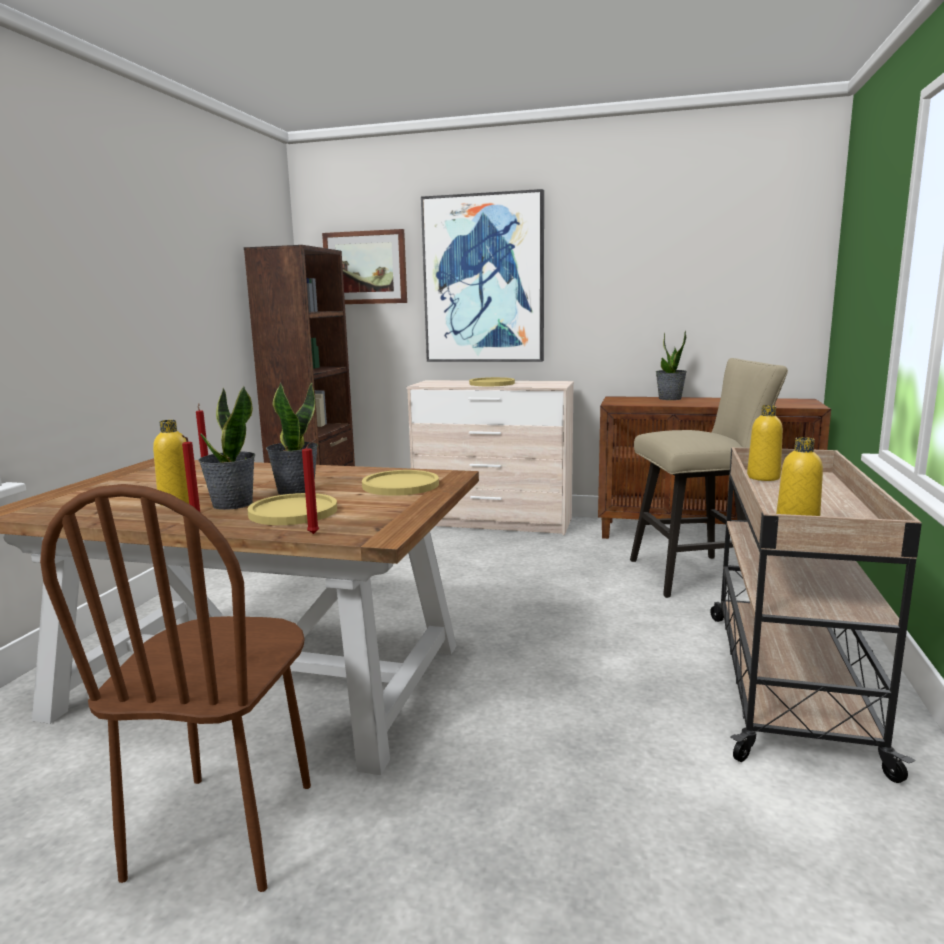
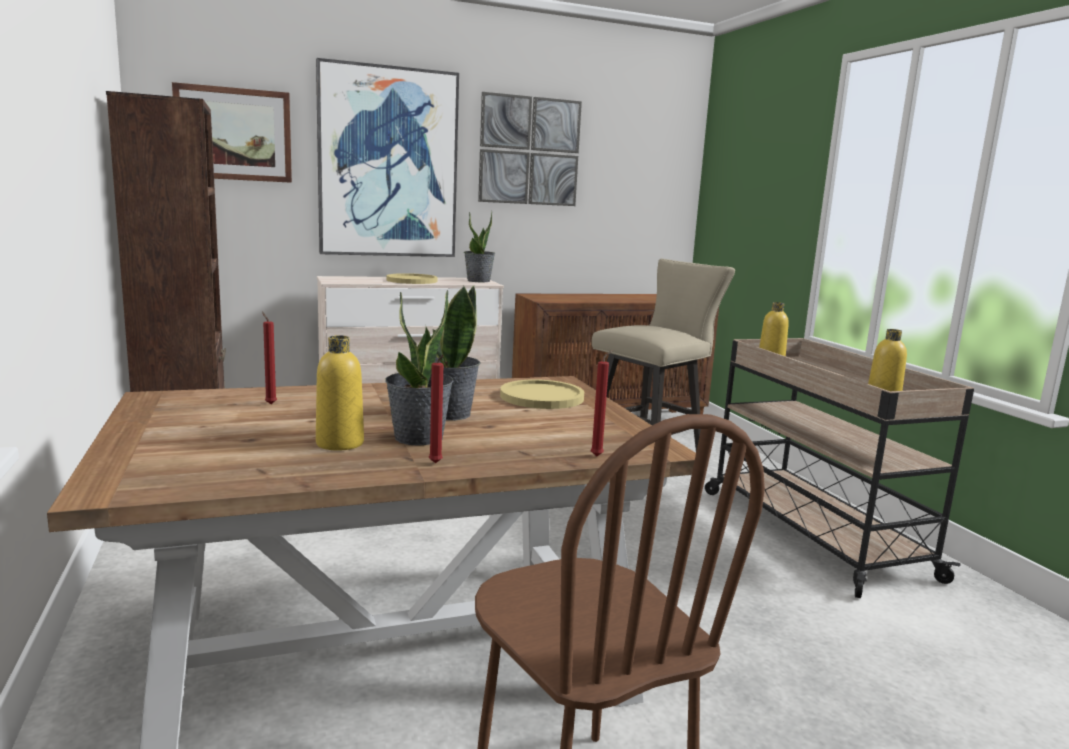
camera: 35 degrees left, 0 degrees up
yellow plate [247,493,337,525] -> none
potted plant [656,331,687,400] -> potted plant moved to [464,211,495,282]
none -> picture [478,92,582,206]

